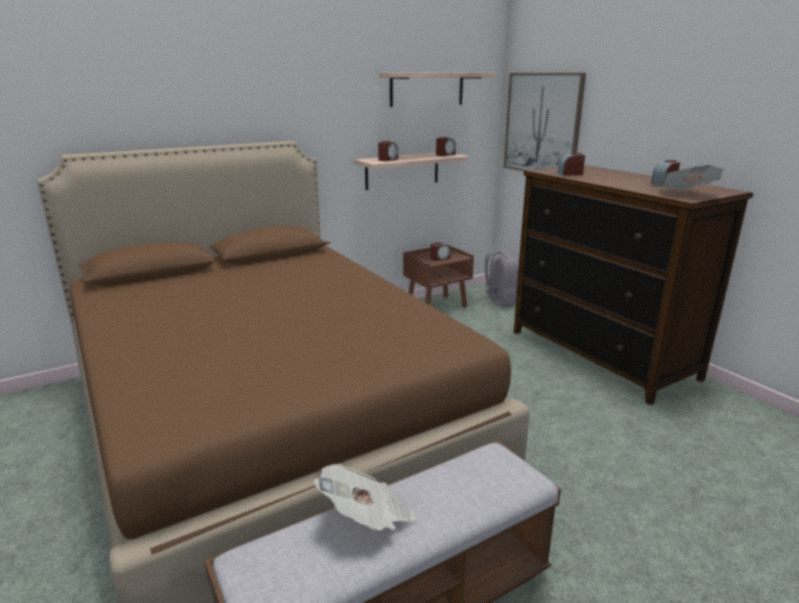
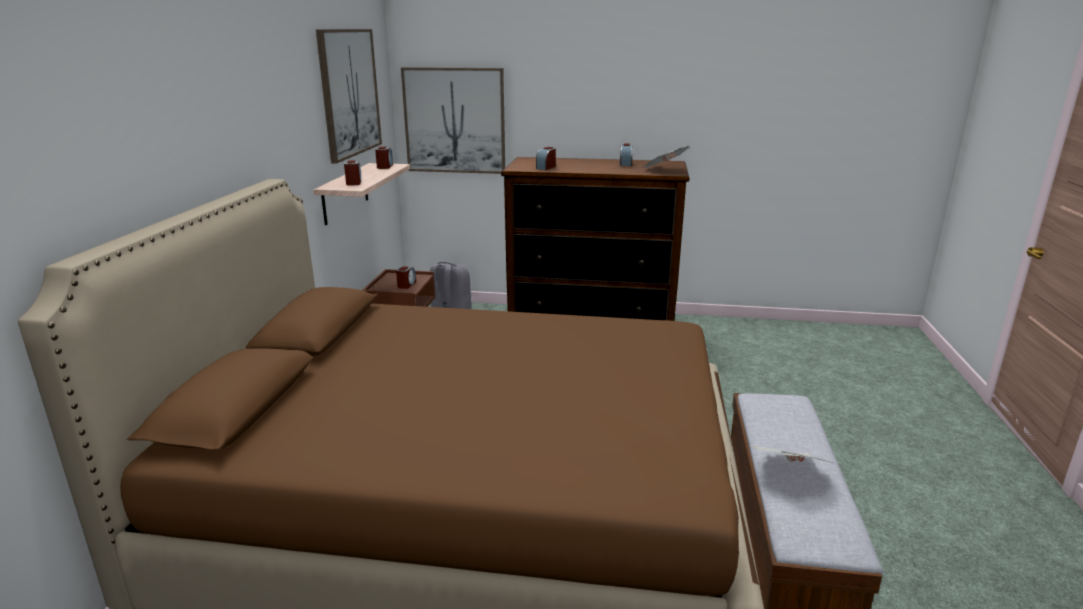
camera: 50 degrees left, 0 degrees up
shelf [379,73,496,107] -> picture [316,29,382,164]

